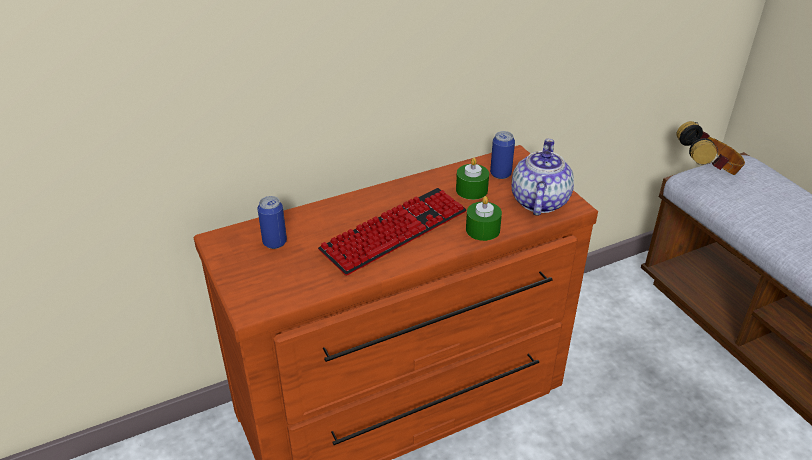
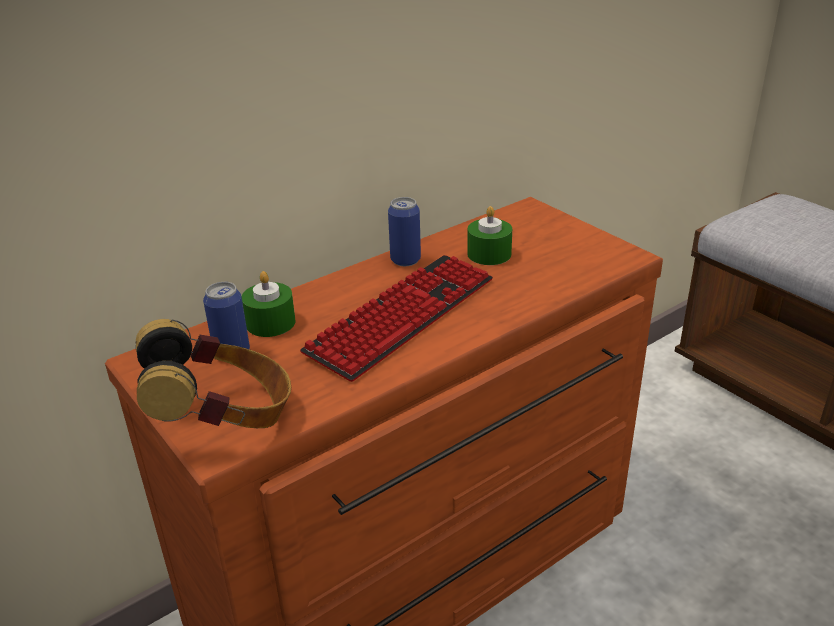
camera: 10 degrees left, 5 degrees down
green candle [466,196,502,241] -> green candle moved to [242,271,296,337]
can [490,131,515,179] -> can moved to [388,197,421,266]
teapot [512,139,574,216] -> none
headphones [676,121,745,175] -> headphones moved to [136,319,291,428]

